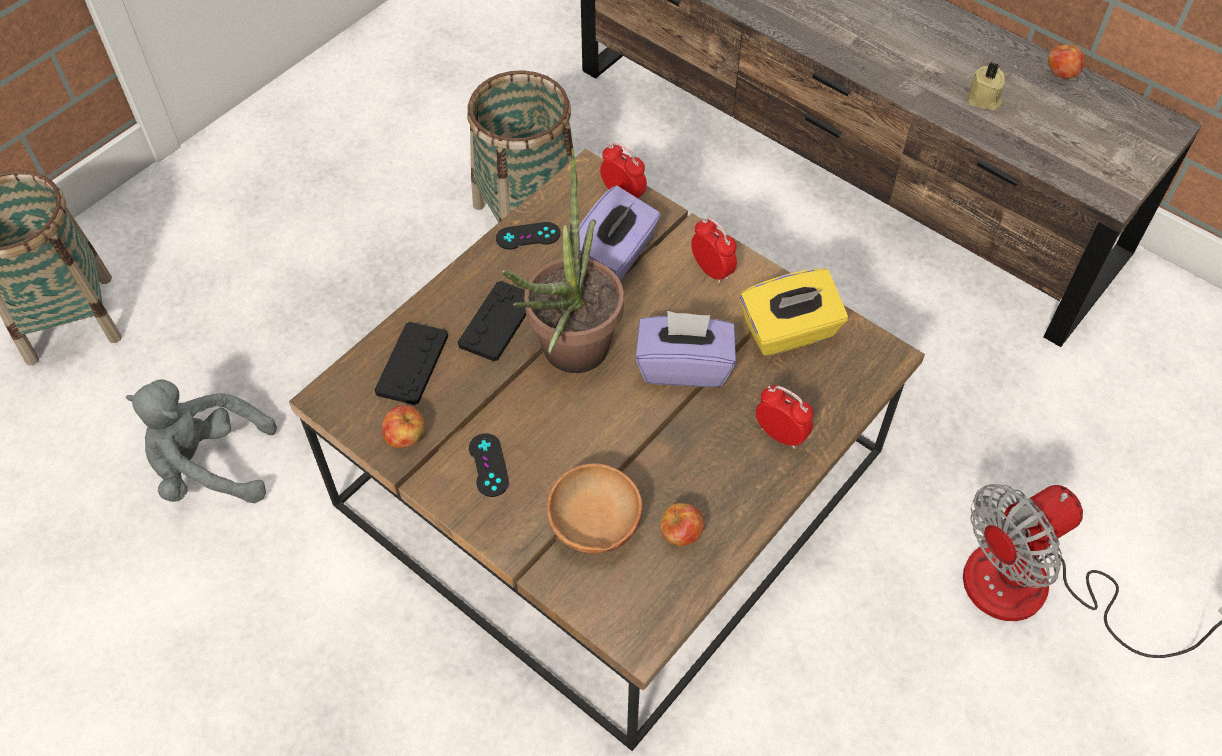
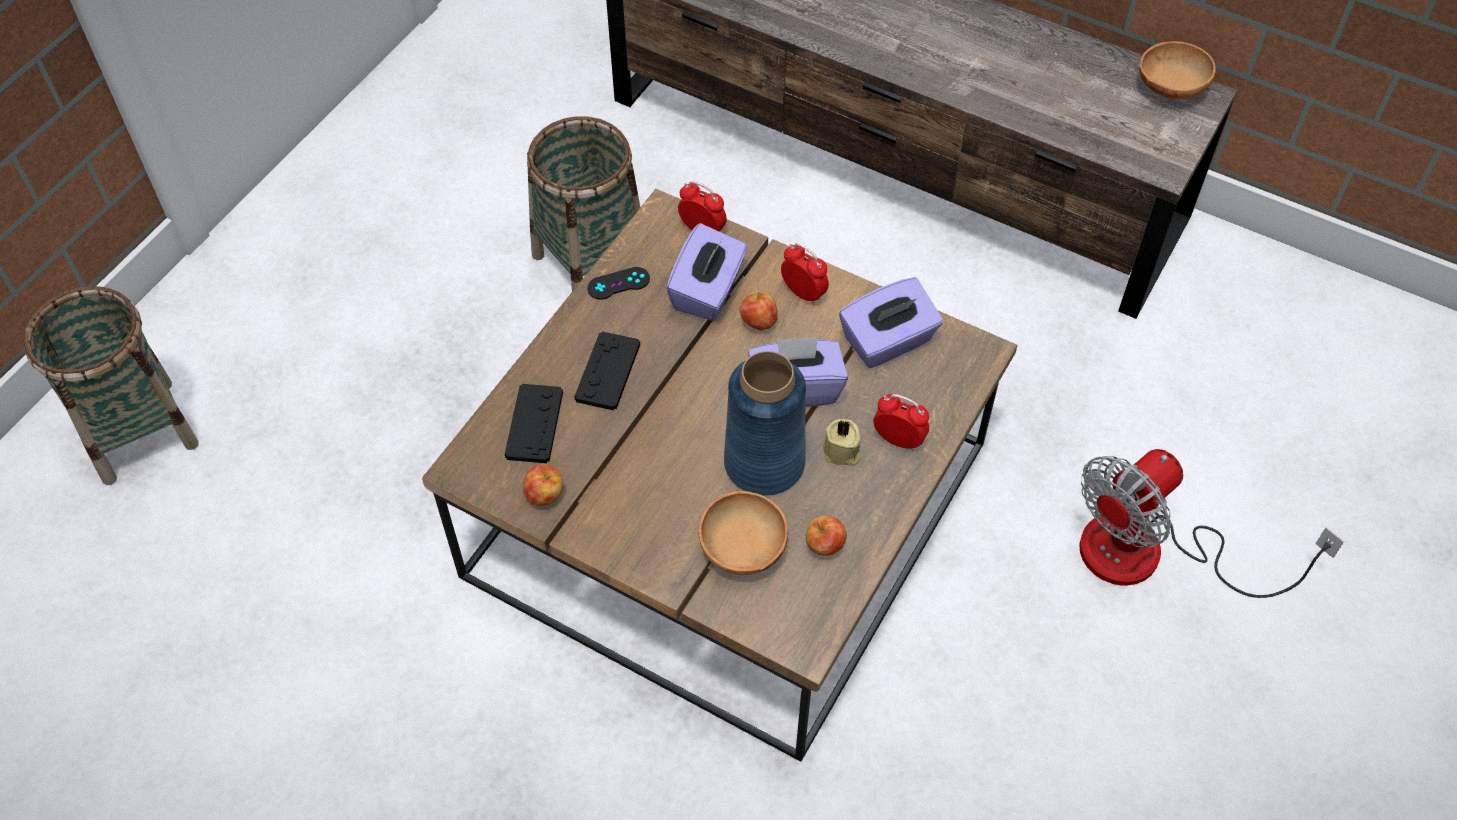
camera: 10 degrees left, 0 degrees up
grey plush toy [126,379,277,503] -> none
black game controller [469,433,509,497] -> none
potted plant [502,148,624,373] -> none
yellow tissue box [740,269,848,356] -> purple tissue box [839,277,943,368]
beige candle [967,62,1005,110] -> beige candle moved to [823,419,862,466]
apple [1048,42,1084,79] -> apple moved to [739,292,778,330]
none -> blue vase [724,351,806,496]
none -> brown bowl [1139,41,1216,100]

